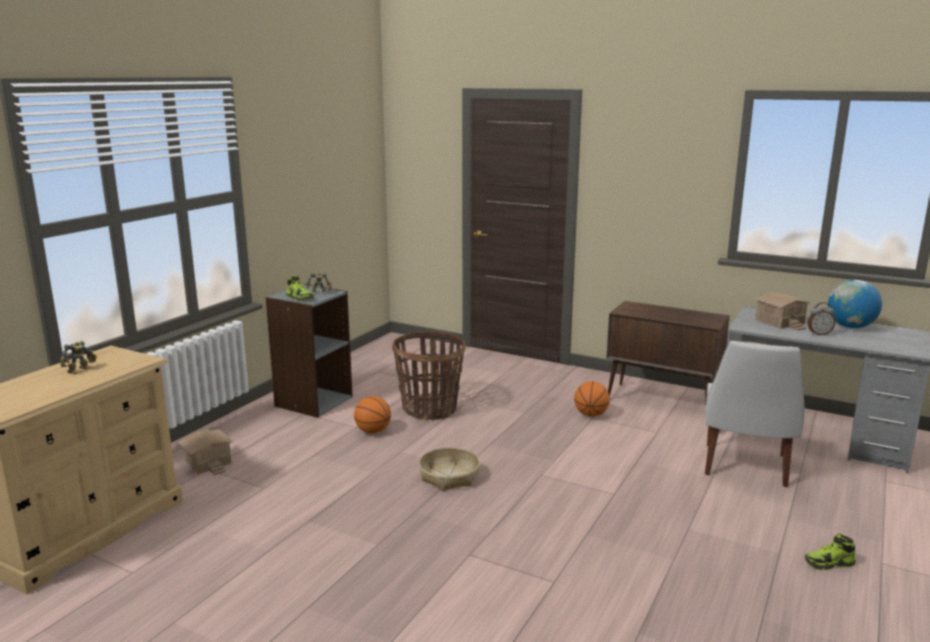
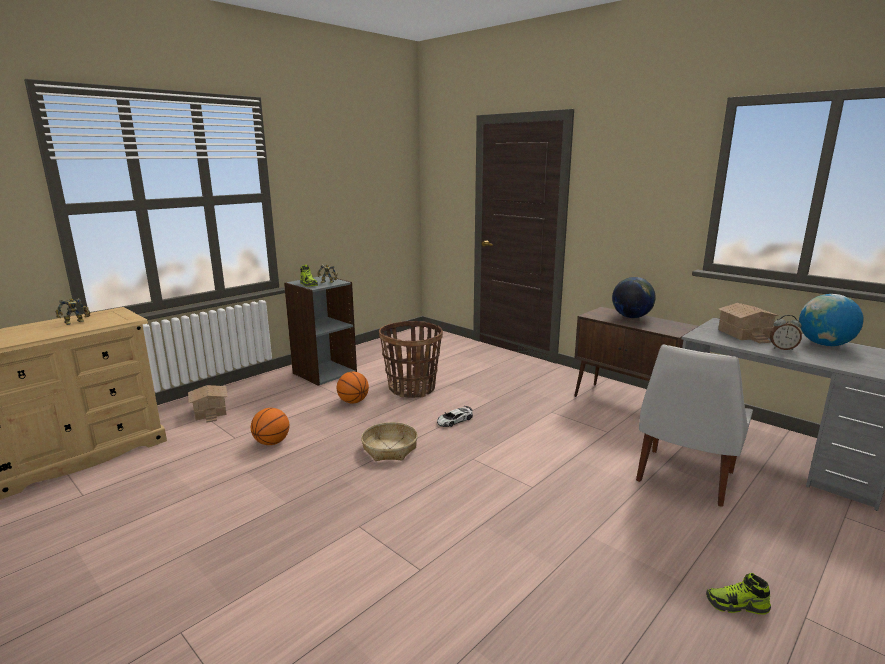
camera: 15 degrees right, 0 degrees up
basketball [574,381,610,417] -> basketball moved to [251,408,289,445]
none -> toy car [437,406,473,427]
none -> globe [612,277,656,318]

